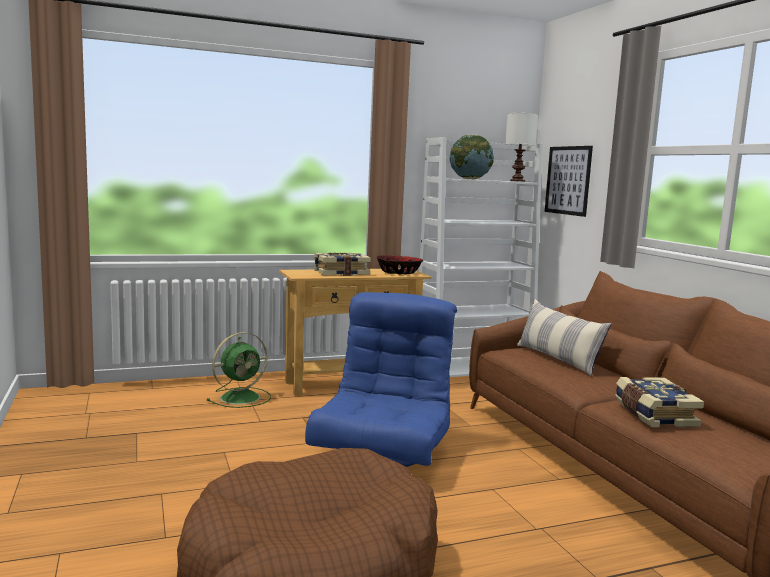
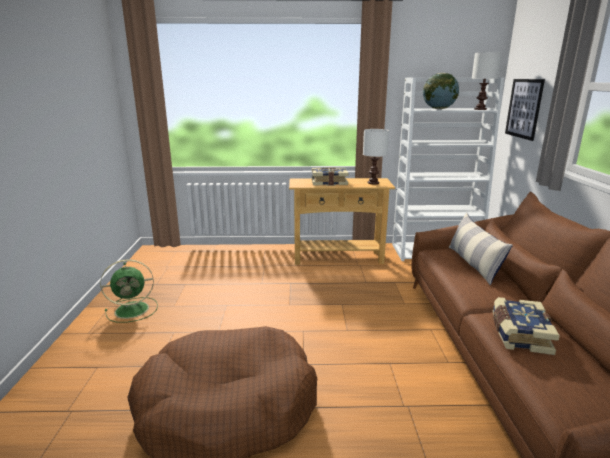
camera: 20 degrees right, 10 degrees up
green fan [207,332,271,408] -> green fan moved to [100,259,158,323]
blue armchair [305,292,457,467] -> none
bowl [376,255,423,274] -> white table lamp [363,129,389,185]

